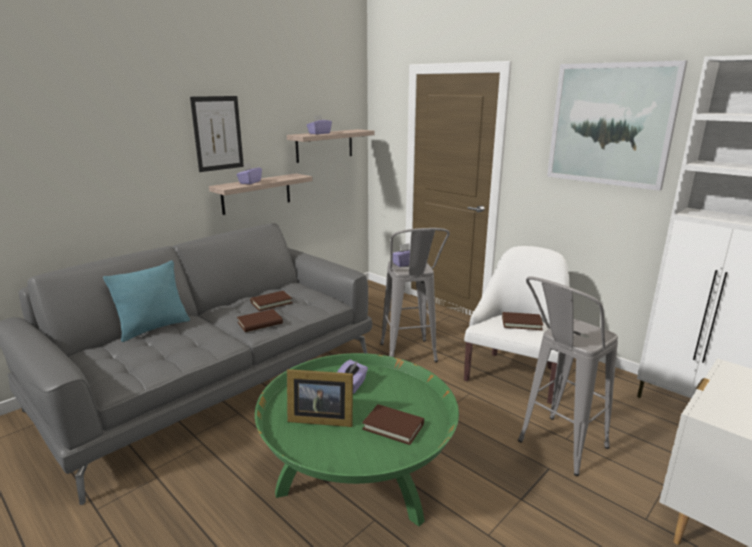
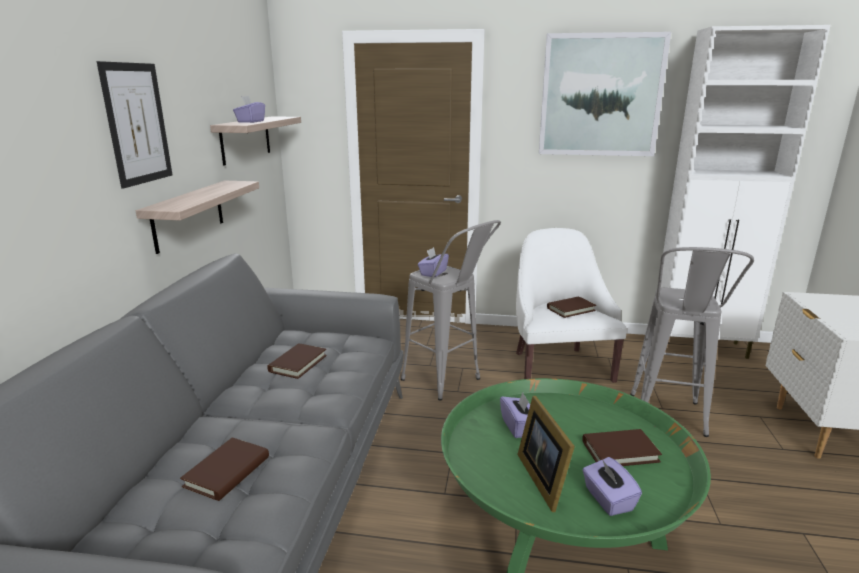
camera: 35 degrees left, 0 degrees up
turquoise pillow [103,260,190,342] -> none
purple tissue box [236,162,262,184] -> purple tissue box moved to [583,457,642,516]
brown book [237,309,283,332] -> brown book moved to [180,437,269,501]
picture frame [287,369,353,427] -> picture frame turned 105 degrees clockwise [517,396,575,512]

